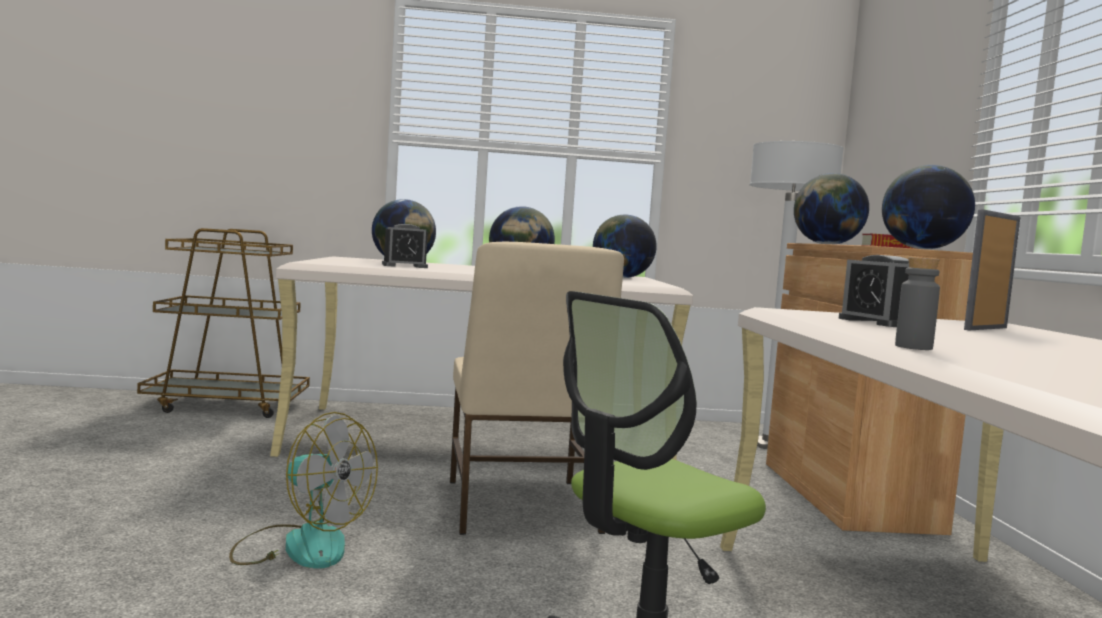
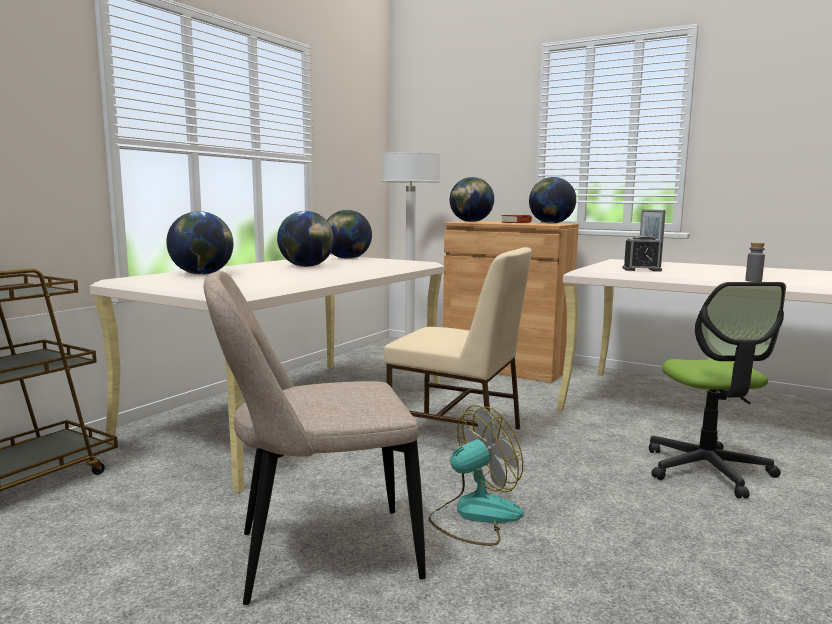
camera: 55 degrees left, 5 degrees up
alarm clock [382,224,428,268] -> none
none -> beige chair [203,271,426,605]

